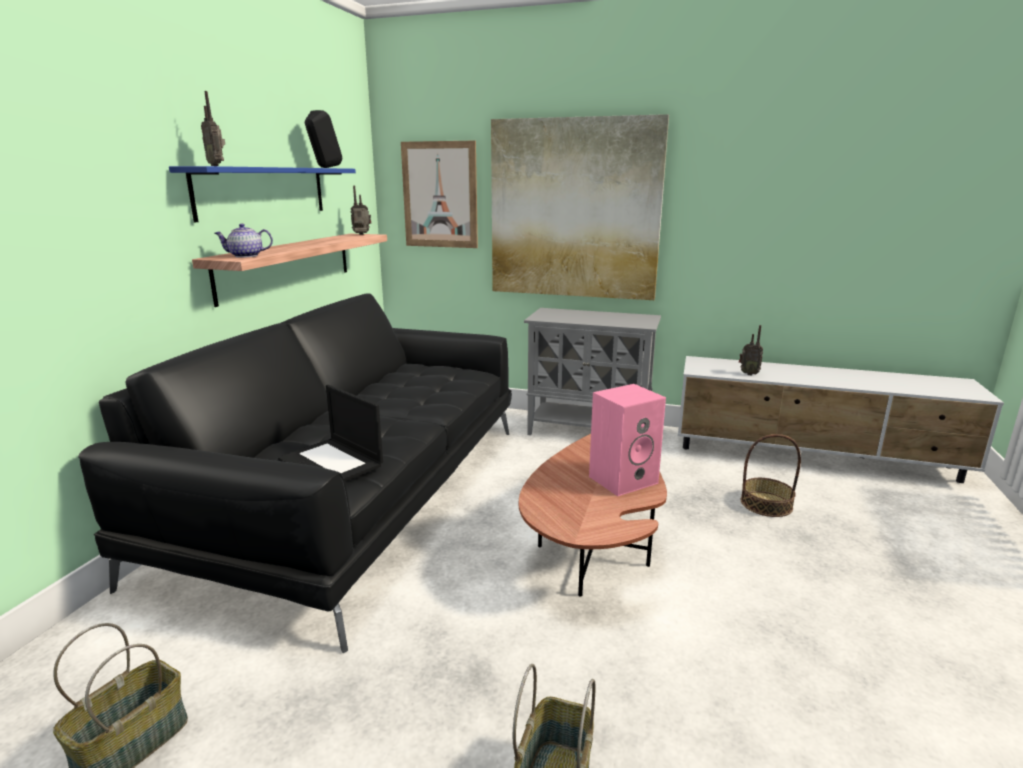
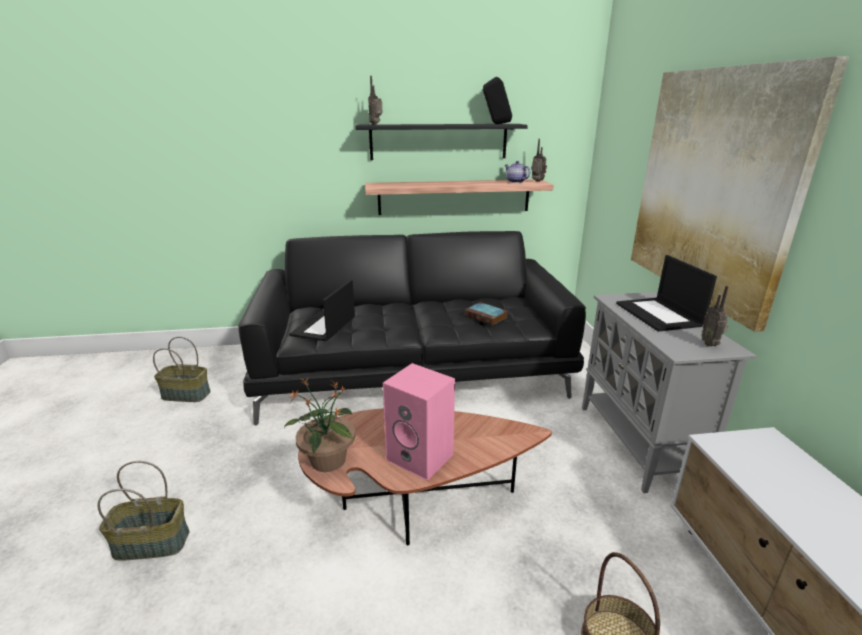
camera: 65 degrees right, 5 degrees up
blue shelf [169,166,356,222] -> black shelf [356,124,528,160]
teapot [215,224,273,258] -> teapot moved to [505,161,530,183]
picture [401,141,478,248] -> none
radio [739,325,763,376] -> radio moved to [702,286,729,346]
none -> potted plant [284,378,355,472]
none -> book [465,302,507,326]
none -> laptop [616,255,717,332]

